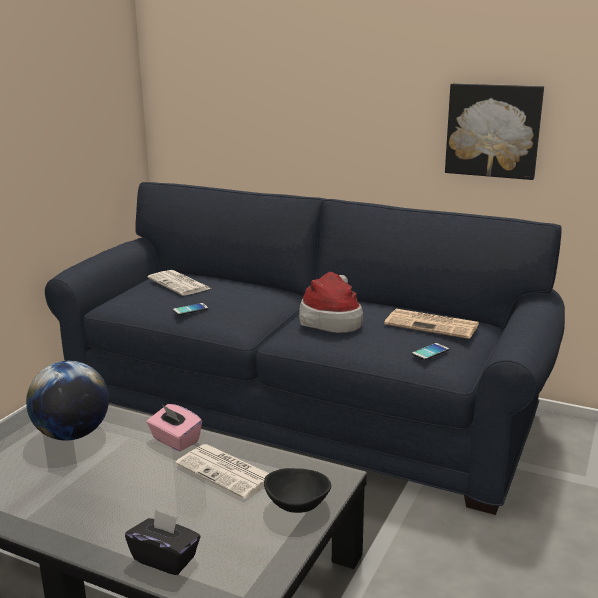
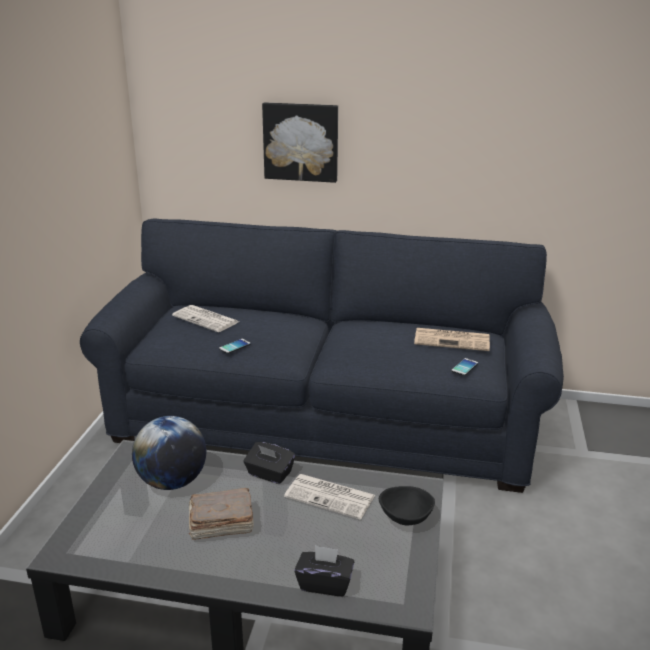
camera: 15 degrees left, 5 degrees up
pink tissue box [147,404,202,451] -> black tissue box [244,442,295,484]
hat [299,272,363,333] -> none
picture [445,83,544,180] -> picture moved to [262,103,338,183]
none -> brown book [189,488,254,540]

